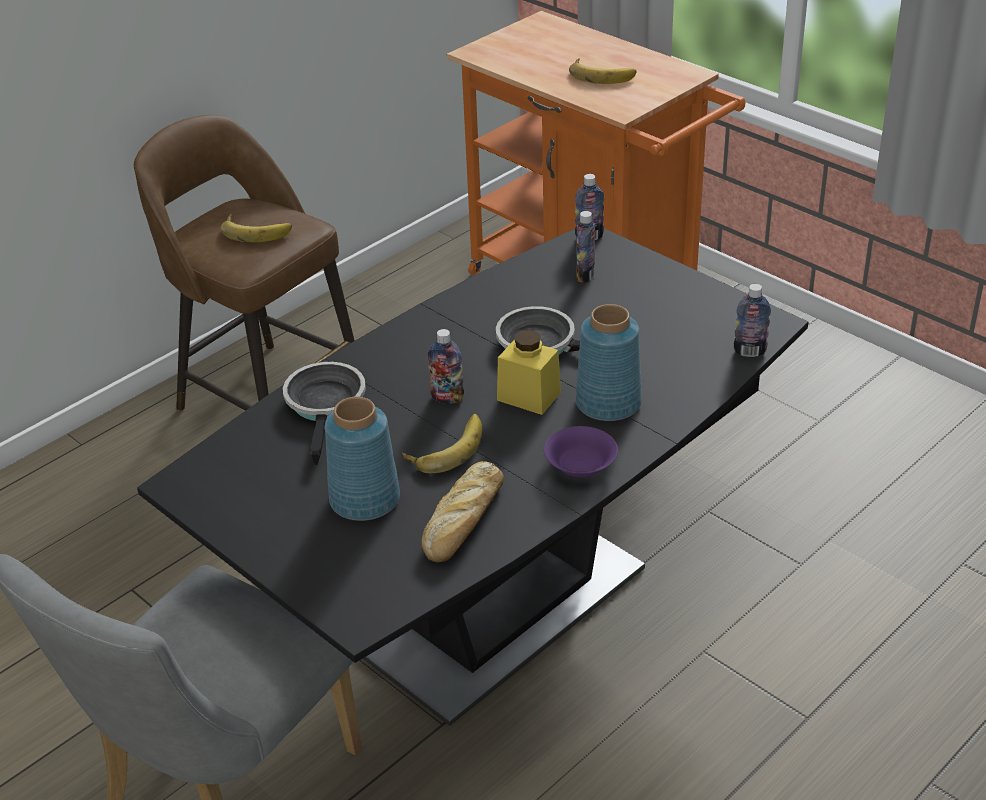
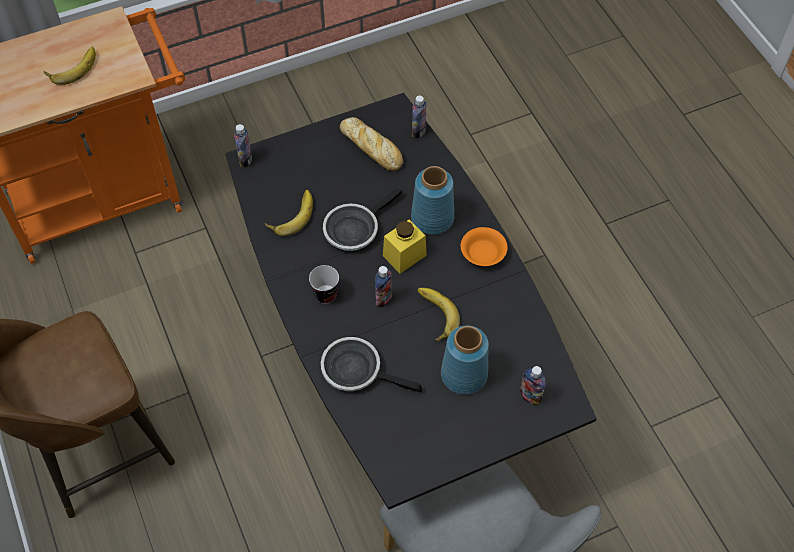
camera: 70 degrees left, 20 degrees up
banana [220,213,292,242] -> banana moved to [264,190,313,236]
bread [422,461,504,562] -> bread moved to [340,117,403,171]
purple bowl [544,426,618,477] -> orange bowl [461,227,508,266]
bottle [576,211,595,283] -> bottle moved to [520,366,545,405]
none -> cup [309,265,339,304]

